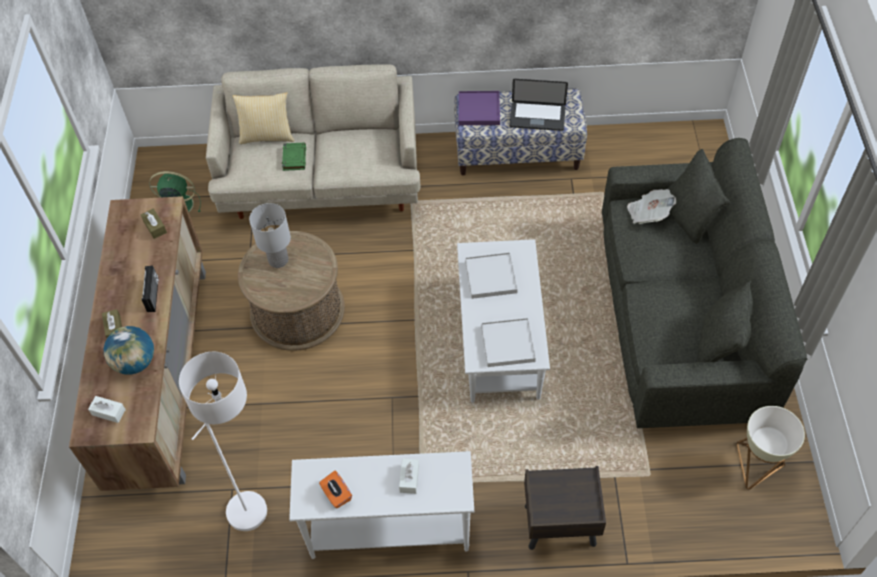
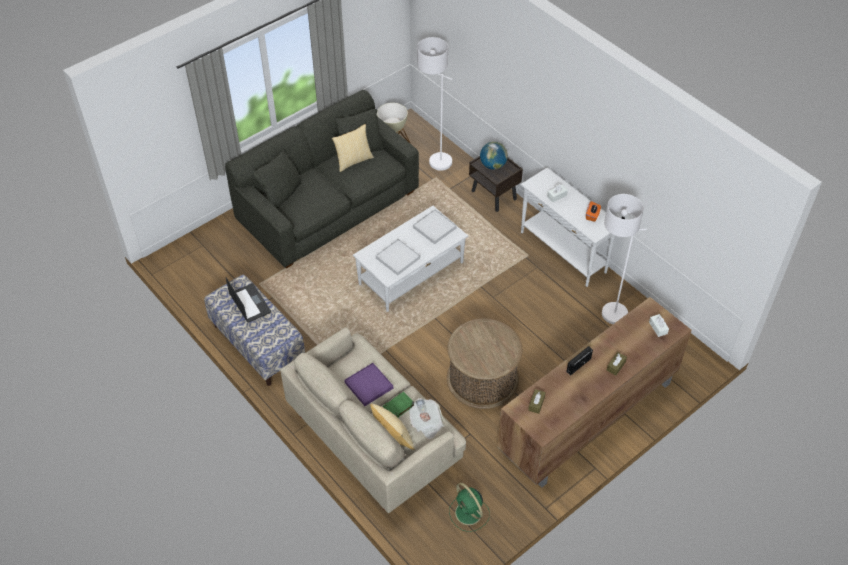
camera: 130 degrees left, 5 degrees down
globe [104,326,154,375] -> globe moved to [480,142,508,170]
grey table lamp [249,203,291,268] -> none
purple tray [459,91,500,125] -> purple tray moved to [344,363,393,406]
newspaper [627,189,676,224] -> newspaper moved to [409,398,444,439]
none -> pillow [332,124,374,172]
none -> white floor lamp [417,37,452,171]

